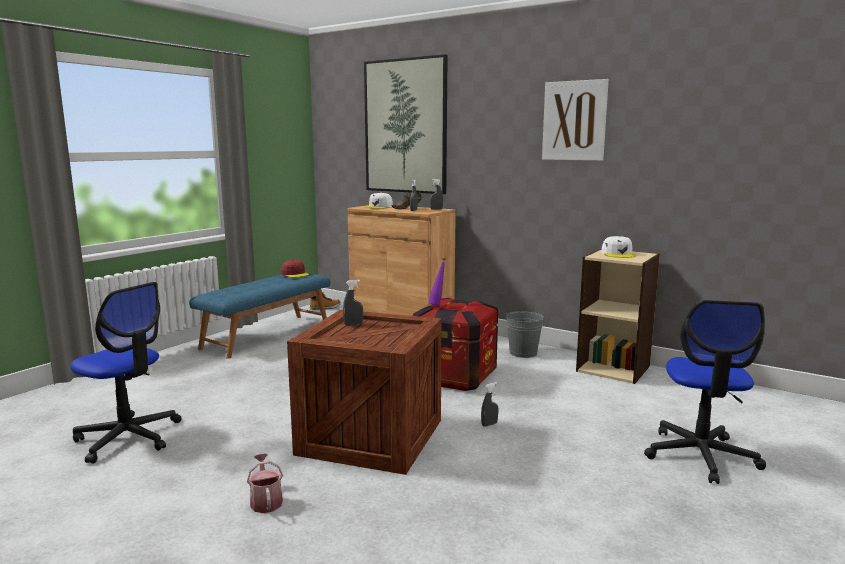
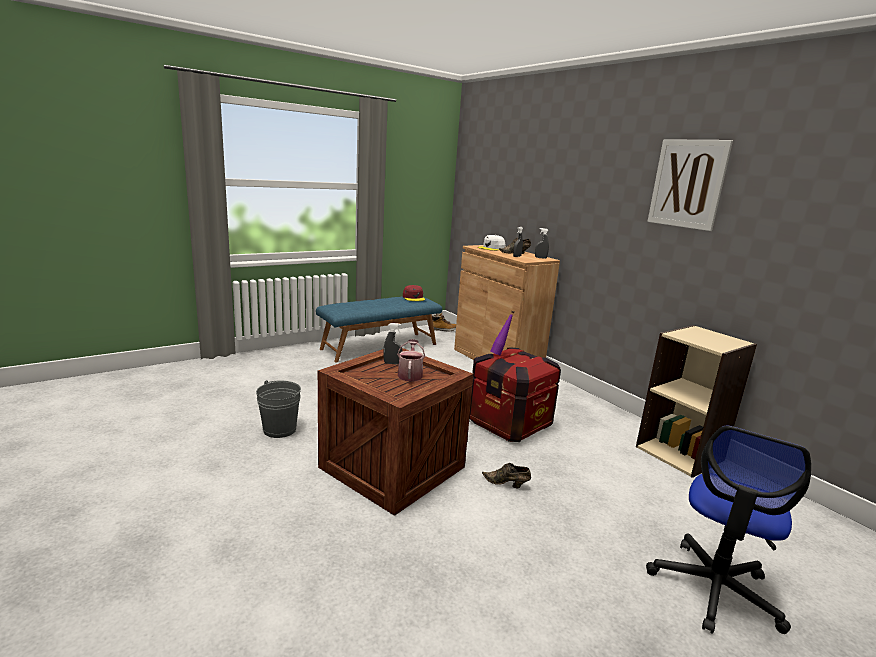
camera: 20 degrees right, 5 degrees up
office chair [71,282,181,463] -> none
watering can [247,454,283,513] -> watering can moved to [397,339,425,382]
picture [364,54,448,194] -> none
grey spray bottle [481,382,498,427] -> brown shoe [482,463,531,488]
grey bucket [505,311,546,358] -> grey bucket moved to [256,380,301,438]
white cap [601,236,636,258] -> none

